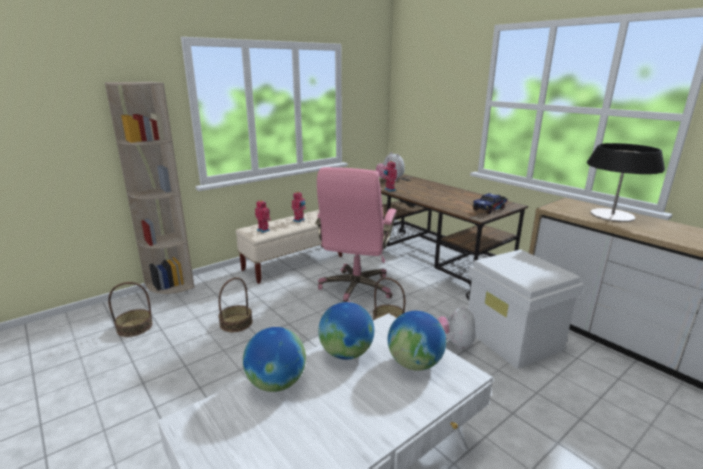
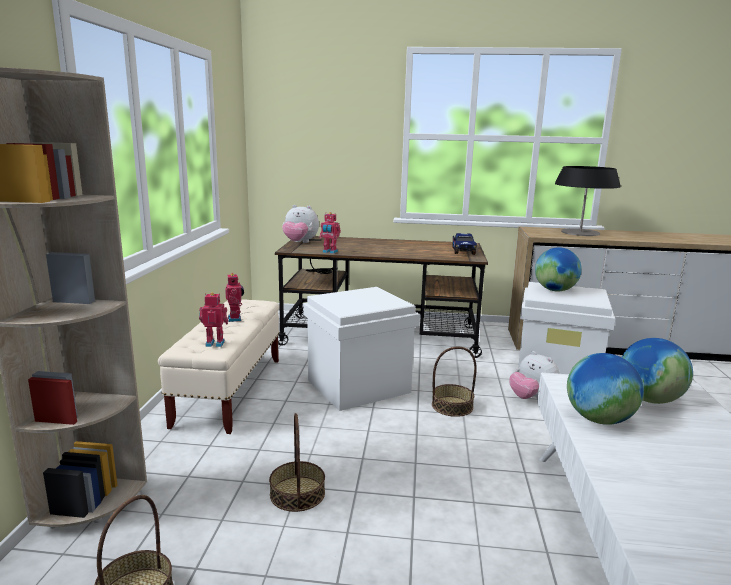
camera: 45 degrees left, 5 degrees down
globe [243,327,306,392] -> globe moved to [535,247,582,291]
pink office chair [315,167,396,302] -> white storage box [303,287,420,411]

